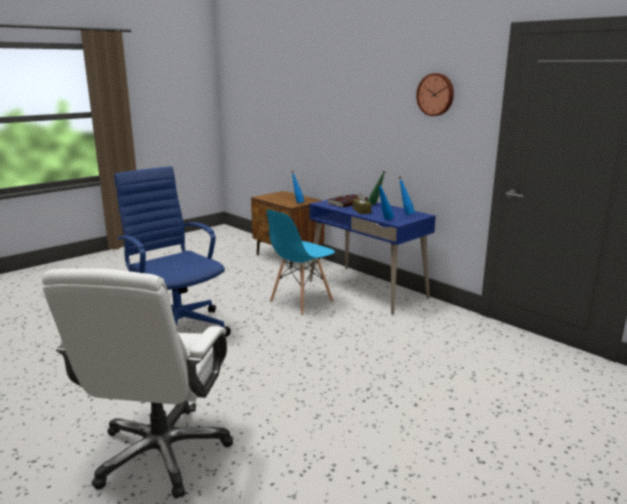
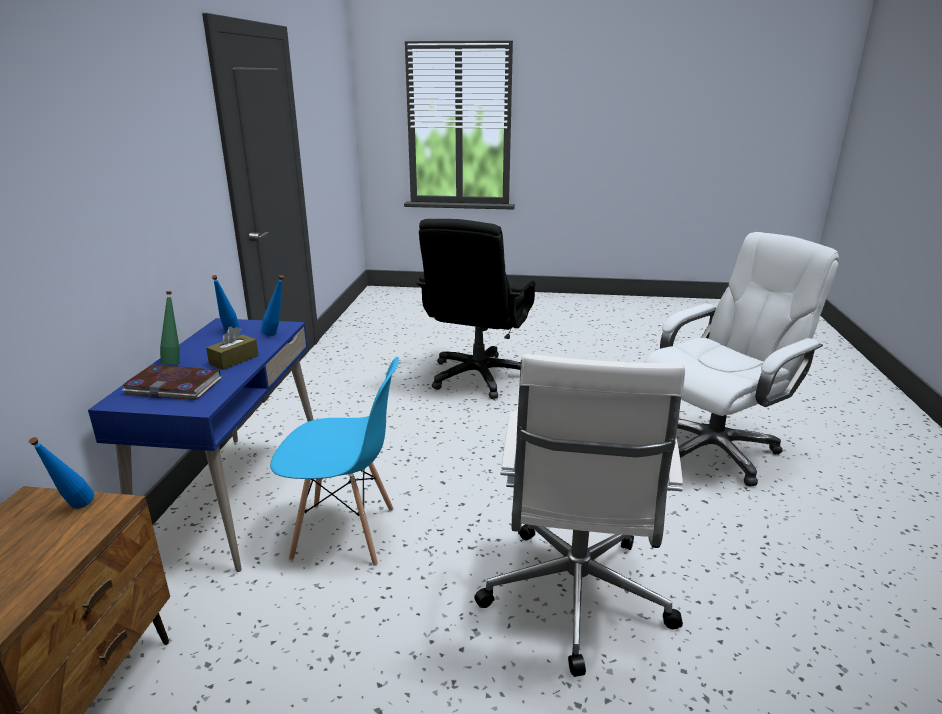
camera: 130 degrees left, 5 degrees up
blue office chair [114,166,231,336] -> white office chair [474,354,685,677]
wall clock [416,73,454,116] -> none
none -> black office chair [417,219,535,399]

